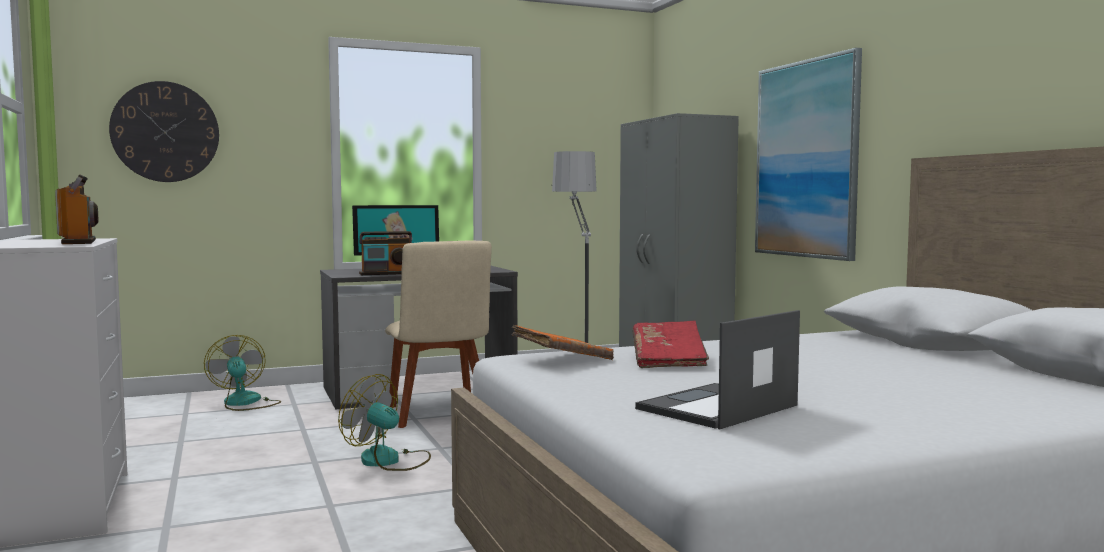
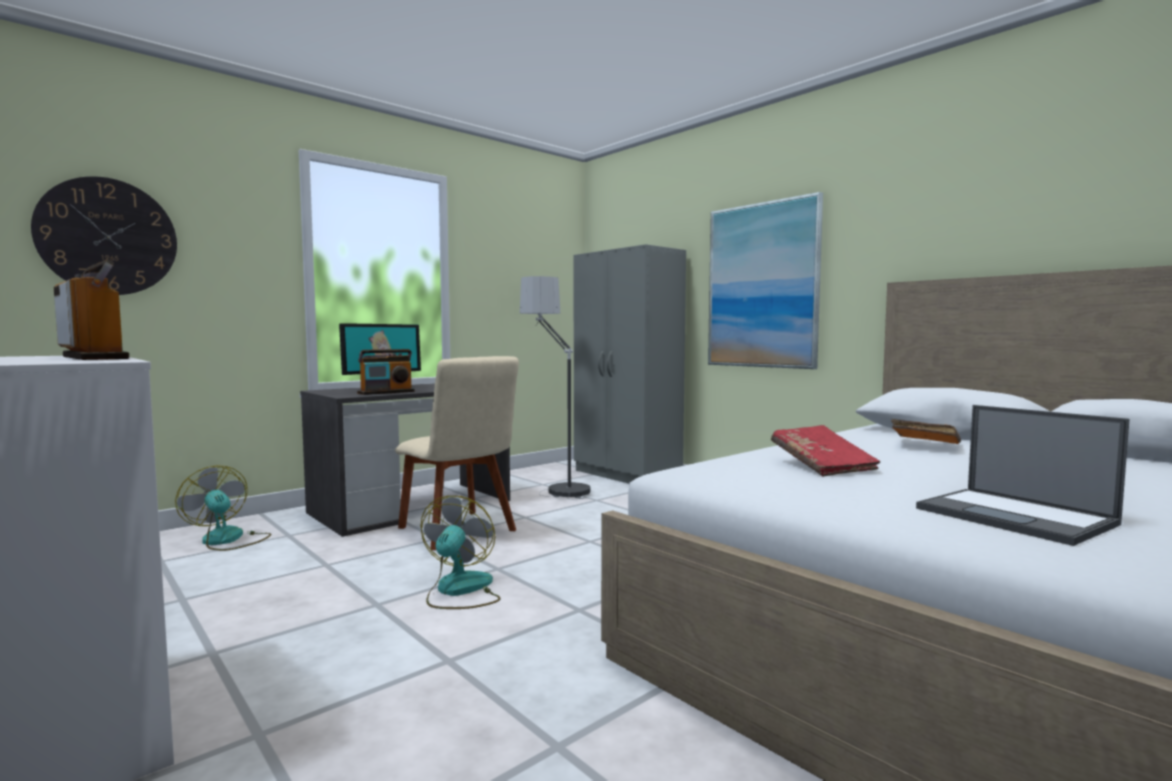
camera: 20 degrees left, 0 degrees up
fan [338,374,431,471] -> fan turned 90 degrees clockwise [421,496,500,609]
orange book [512,325,614,360] -> orange book moved to [891,419,961,444]
laptop [635,310,800,429] -> laptop turned 60 degrees counterclockwise [916,405,1130,546]

